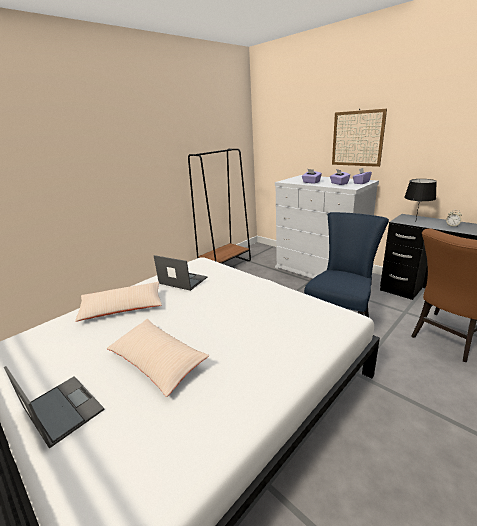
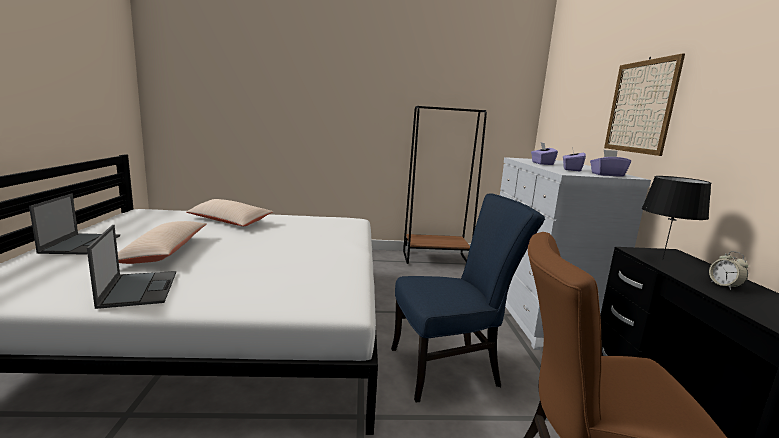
camera: 40 degrees right, 10 degrees down
laptop [154,255,207,291] -> laptop moved to [87,225,176,309]

